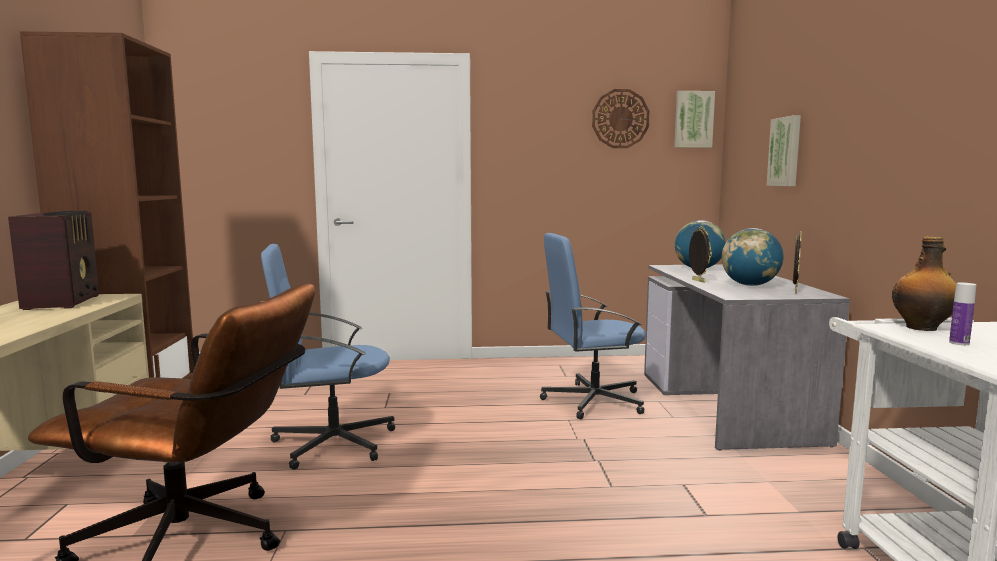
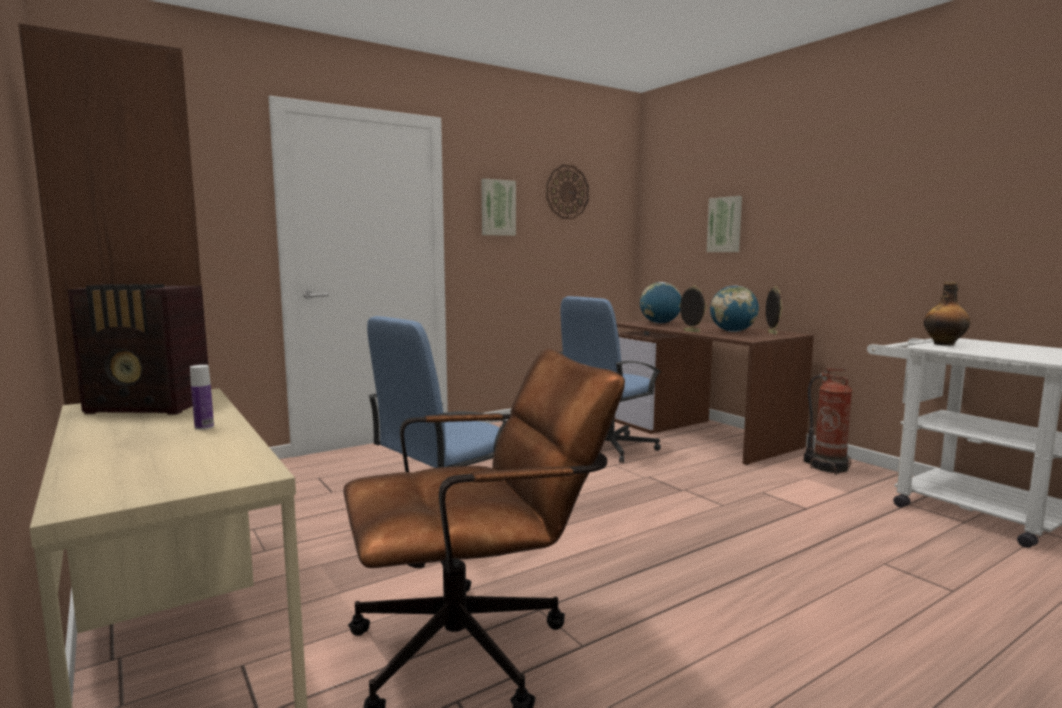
camera: 30 degrees left, 0 degrees up
radio [8,211,99,310] -> radio turned 135 degrees clockwise [68,284,208,415]
grey desk [644,264,850,451] -> brown desk [614,319,814,465]
picture [674,91,715,148] -> picture moved to [481,178,516,236]
bottle [949,282,976,345] -> bottle moved to [190,365,214,430]
none -> fire extinguisher [804,368,853,475]

